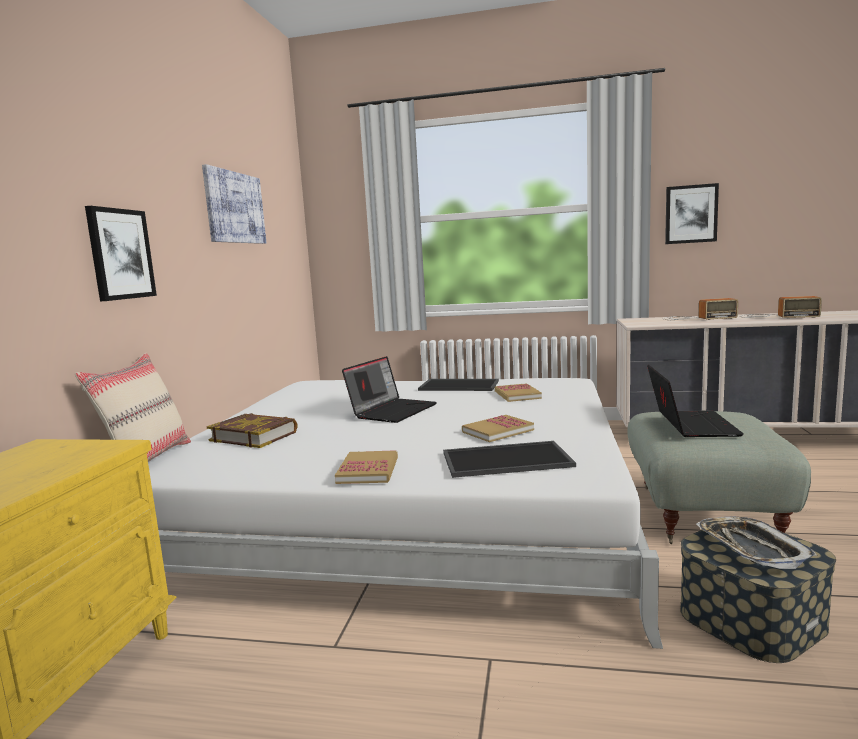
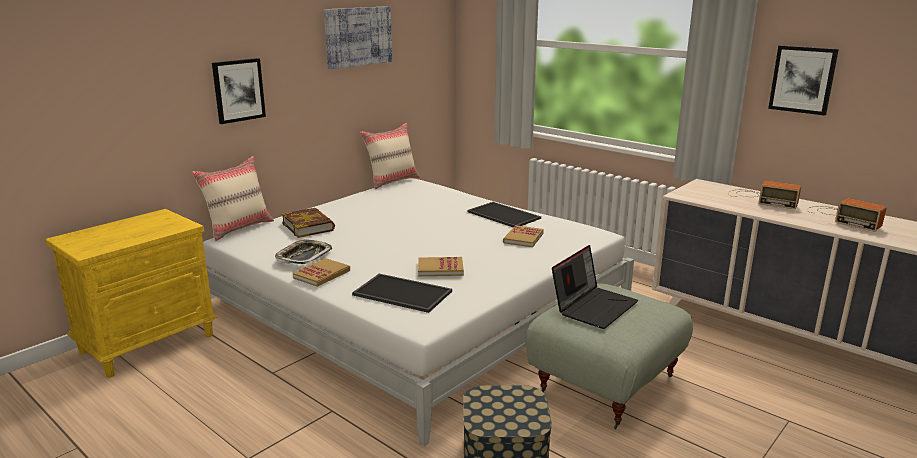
camera: 30 degrees right, 10 degrees up
laptop [342,356,437,423] -> none
tray [696,516,817,569] -> tray moved to [275,239,332,264]
none -> beige pillow [360,123,420,189]

